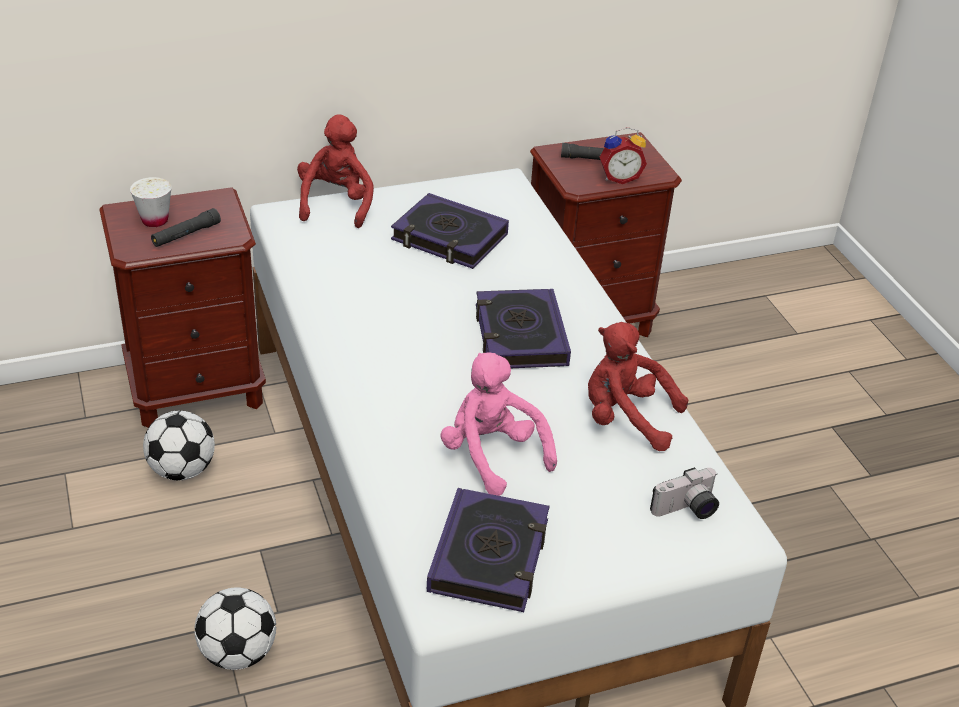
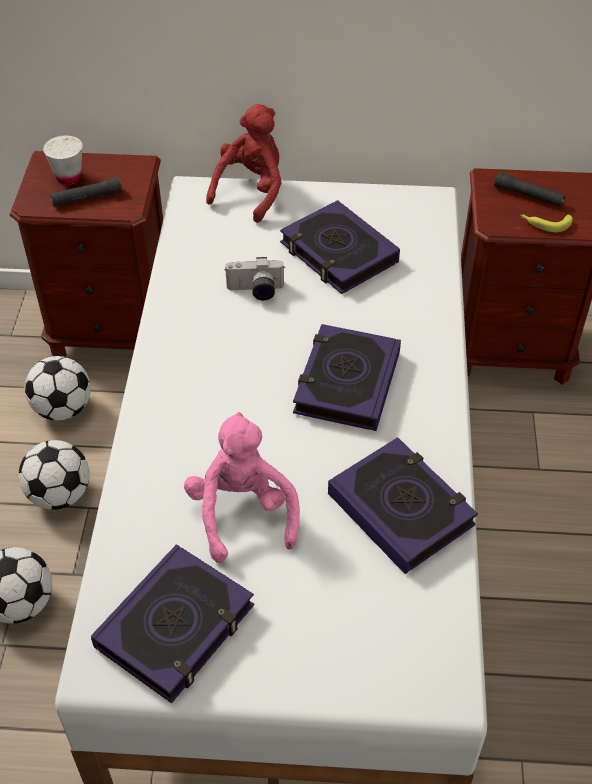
camera: 25 degrees right, 10 degrees up
red plush toy [588,322,688,451] -> book [328,437,478,574]
alarm clock [600,127,647,184] -> banana [520,214,573,232]
camera [650,467,719,519] -> camera moved to [225,257,284,300]
none -> football [19,440,90,510]

